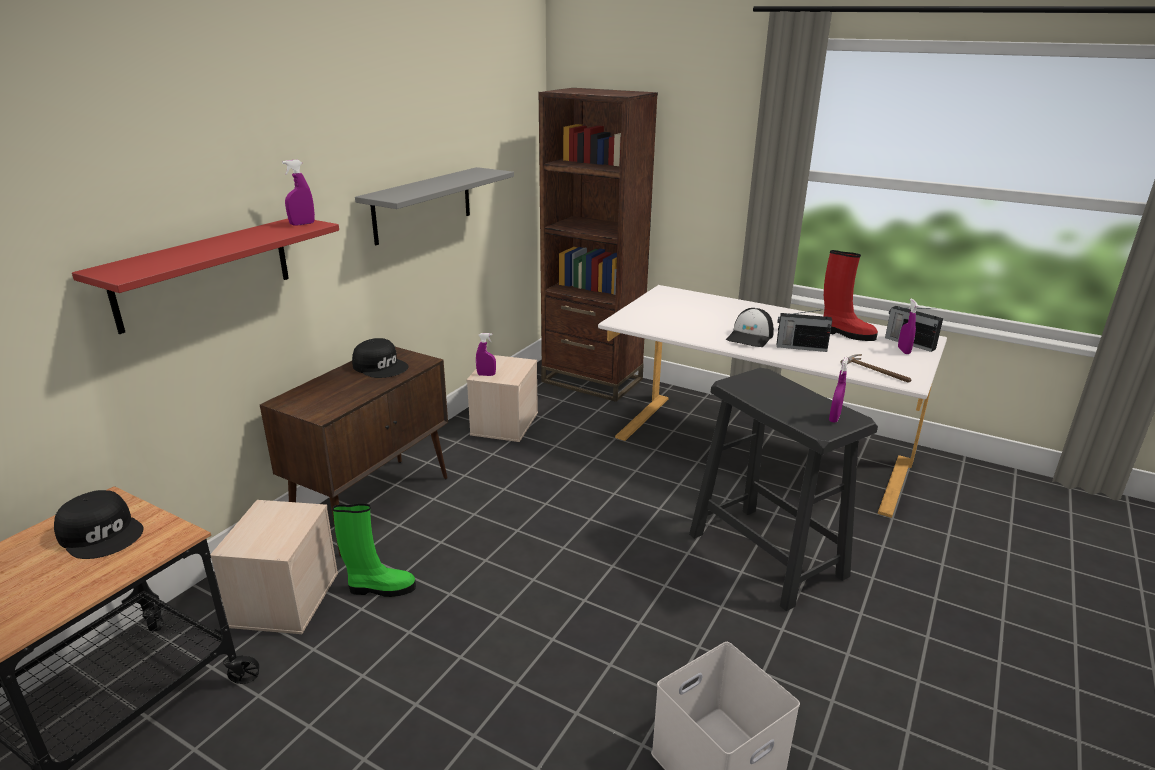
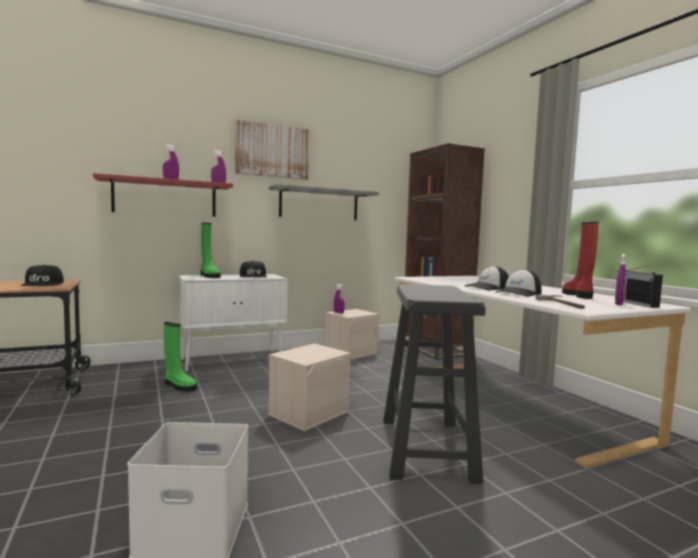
camera: 35 degrees right, 20 degrees down
beige storage box [210,500,338,634] -> beige storage box moved to [268,344,351,432]
brown cabinet [260,347,448,556] -> white cabinet [179,274,288,372]
radio [777,309,832,352] -> cap [495,269,542,297]
red boot [824,250,878,341] -> red boot turned 150 degrees counterclockwise [562,222,599,299]
purple spray bottle [829,357,849,423] -> purple spray bottle moved to [163,144,179,179]
none -> green boot [200,223,221,278]
none -> picture [235,120,311,180]

